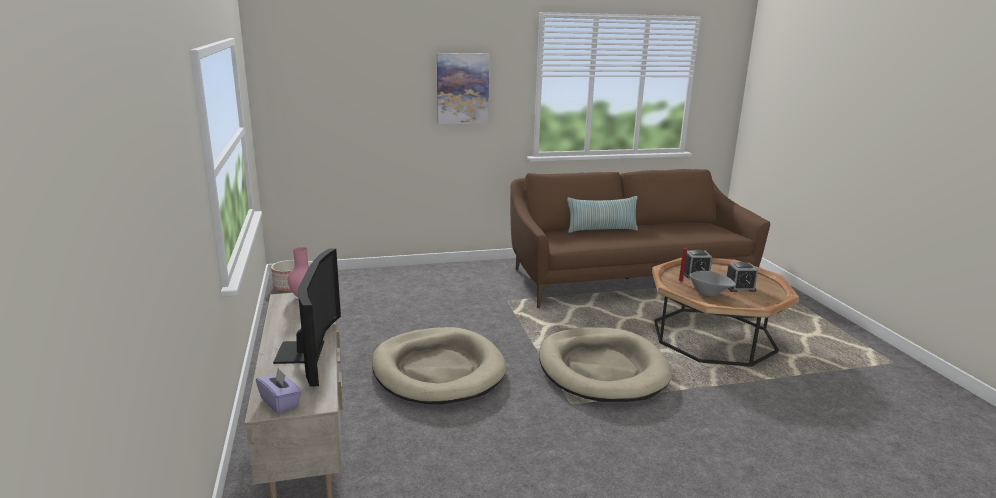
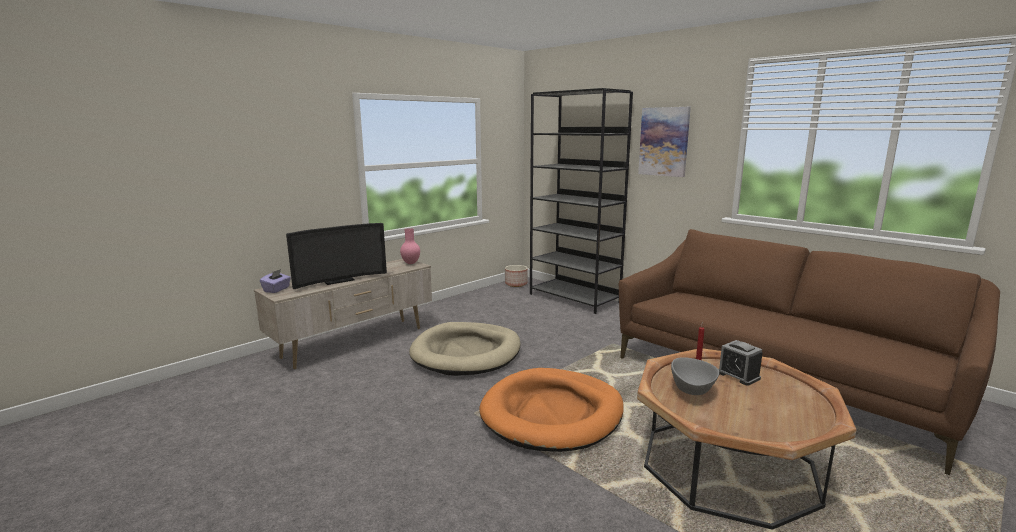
camera: 60 degrees right, 5 degrees down
beige dog bed [539,327,672,402] -> orange dog bed [479,368,623,452]
pillow [567,196,638,233] -> none
alarm clock [727,262,758,292] -> none
none -> black bookcase [530,88,633,314]

